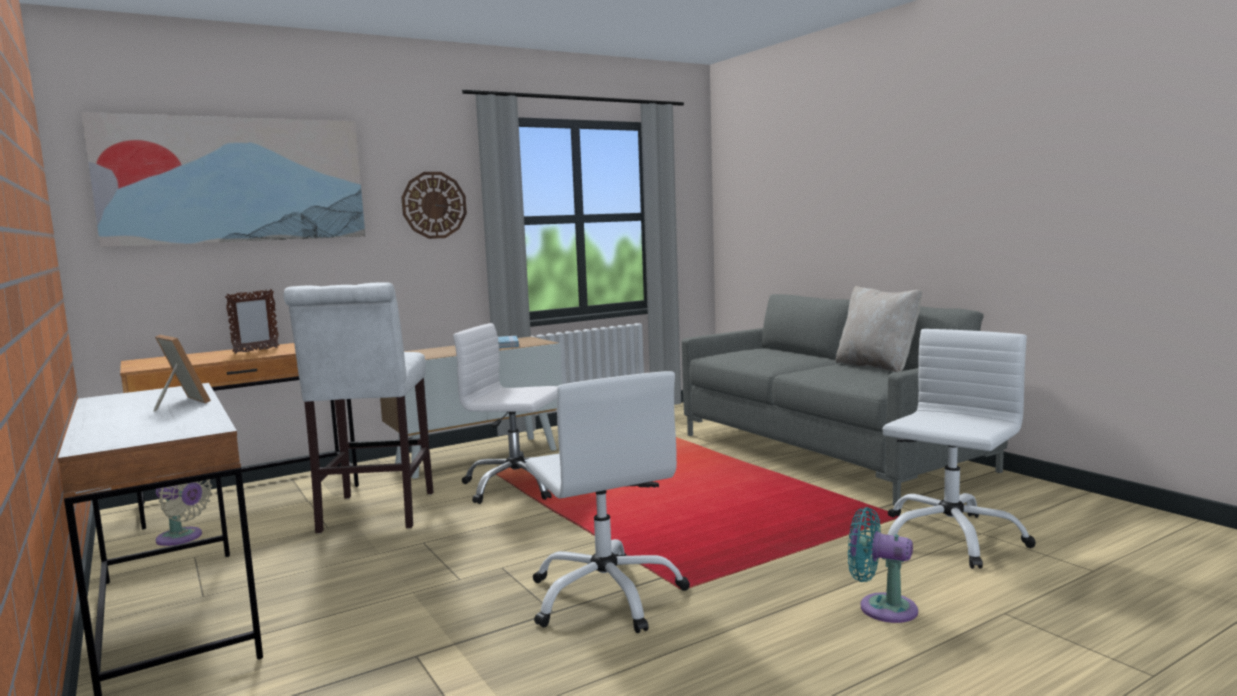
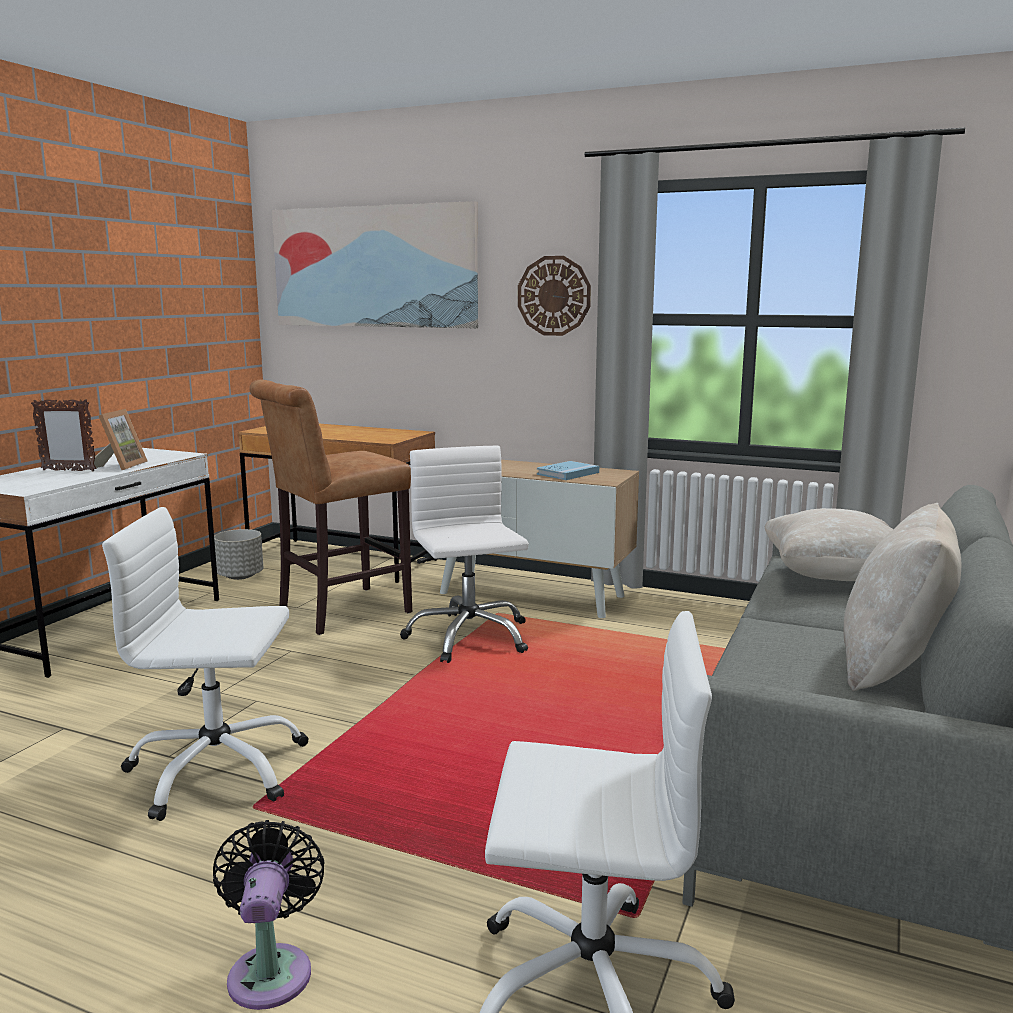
camera: 55 degrees right, 5 degrees up
beige fan [156,479,212,546] -> grey planter [214,529,263,580]
picture frame [225,289,279,354] -> picture frame moved to [31,399,96,471]
white stool [283,282,433,533] -> brown stool [249,380,412,635]
white office chair [526,371,690,633] -> white office chair turned 60 degrees clockwise [102,507,308,821]
turquoise fan [848,507,918,623] -> black fan [213,820,325,1010]
none -> beige pillow [765,508,893,581]

